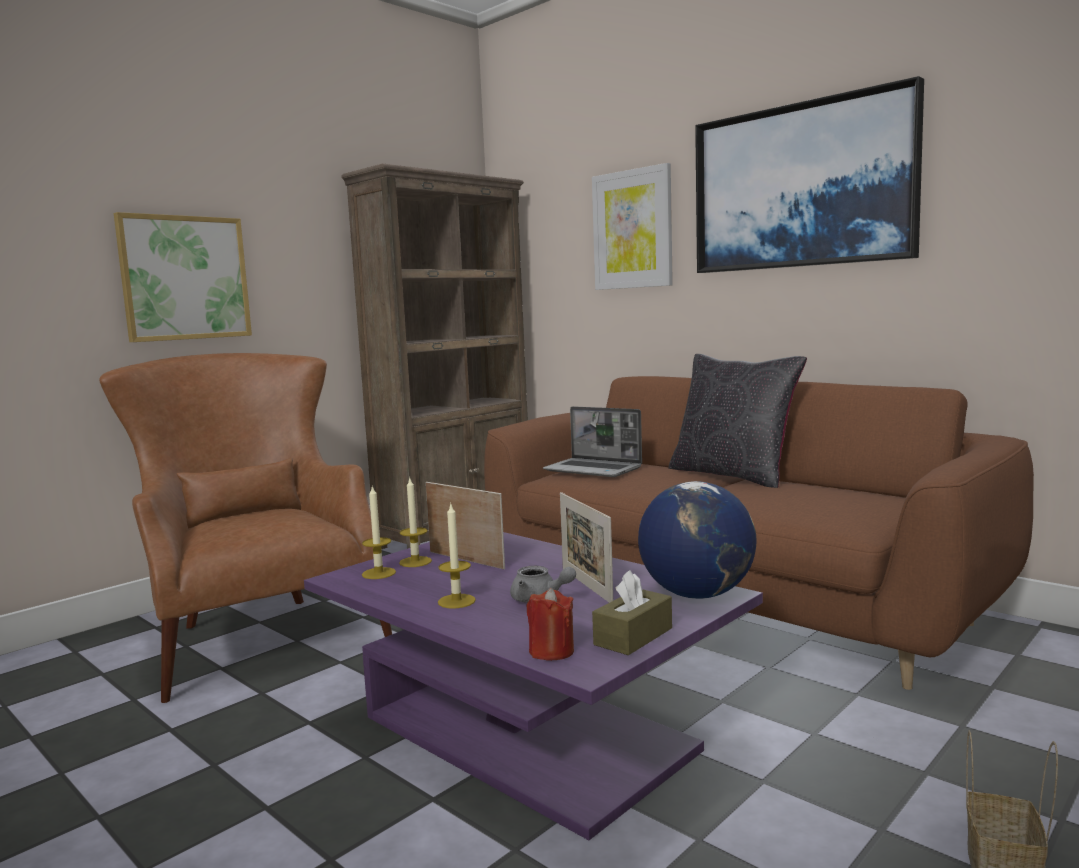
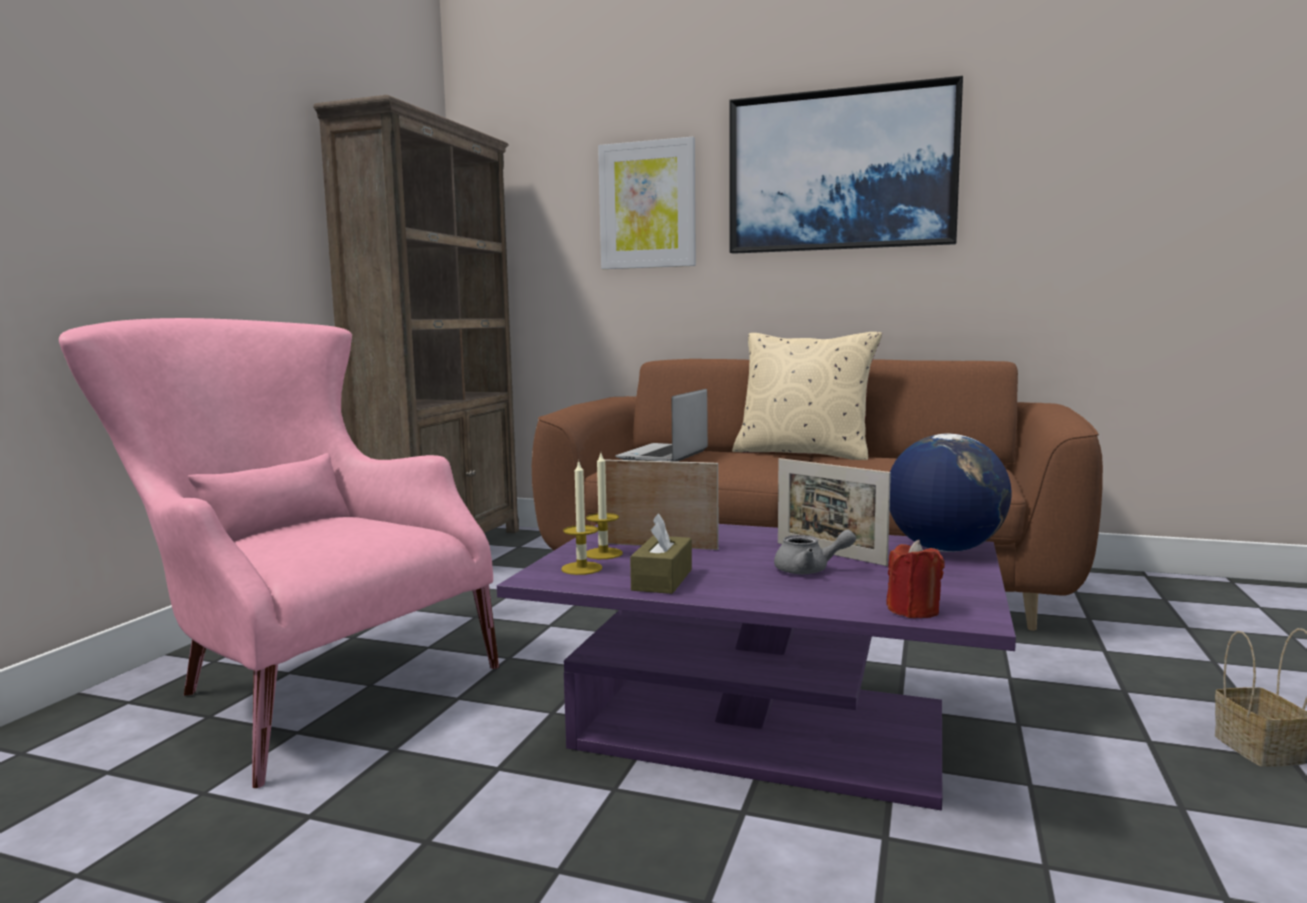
camera: 25 degrees left, 0 degrees up
brown armchair [99,353,392,703] -> pink armchair [59,318,499,788]
picture [114,212,252,342] -> none
candle [438,504,476,608] -> none
laptop [543,406,642,477] -> laptop turned 105 degrees clockwise [615,389,708,462]
brown tissue box [592,570,672,655] -> brown tissue box moved to [630,513,692,594]
black pillow [668,354,807,488] -> beige pillow [732,332,882,460]

